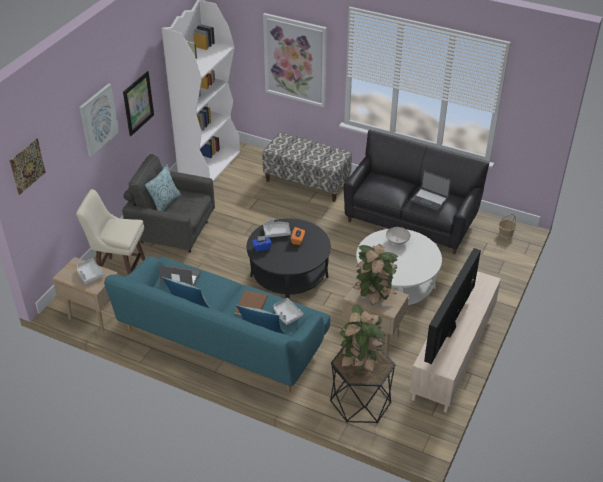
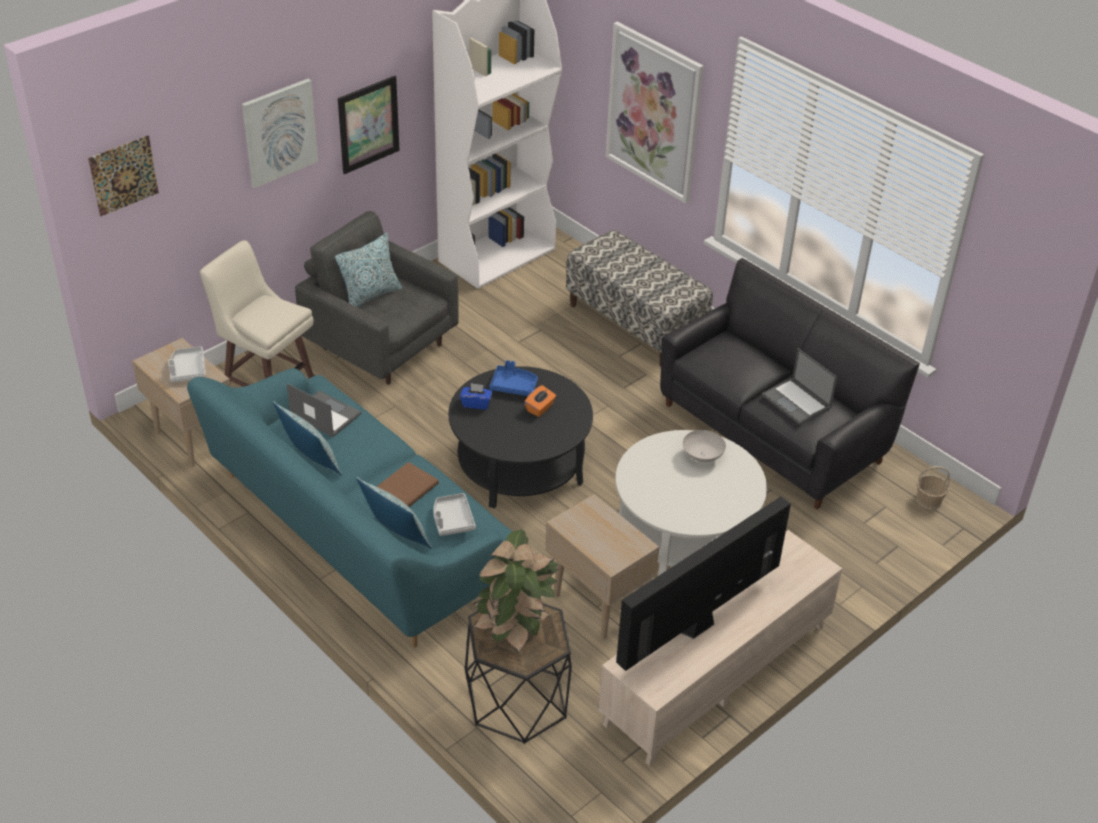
camera: 20 degrees right, 0 degrees up
grey tray [263,218,291,238] -> blue tray [489,360,538,396]
potted plant [352,244,398,306] -> none

